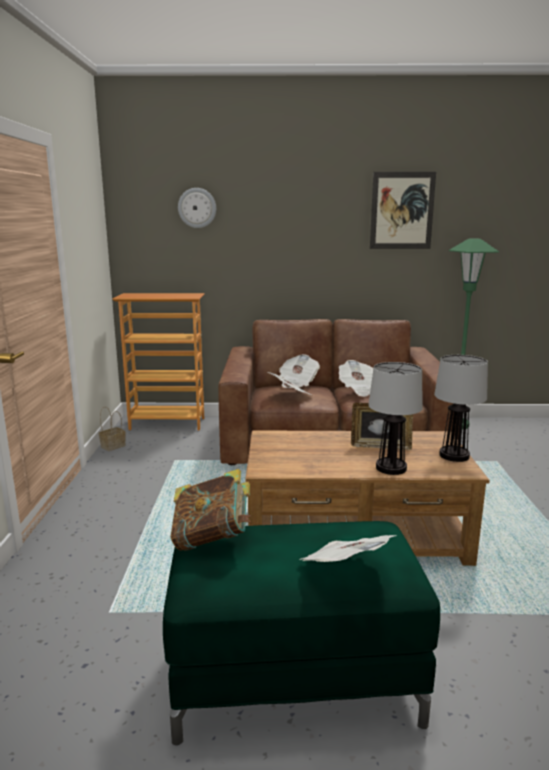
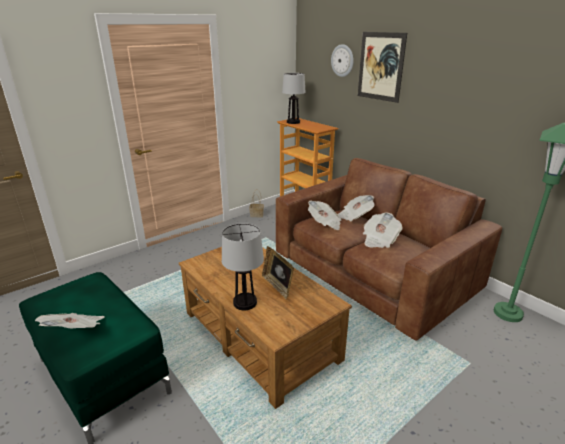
camera: 50 degrees right, 10 degrees up
book [171,469,251,551] -> none
picture [370,172,436,249] -> picture moved to [358,32,407,103]
table lamp [434,355,488,462] -> table lamp moved to [282,73,306,124]

